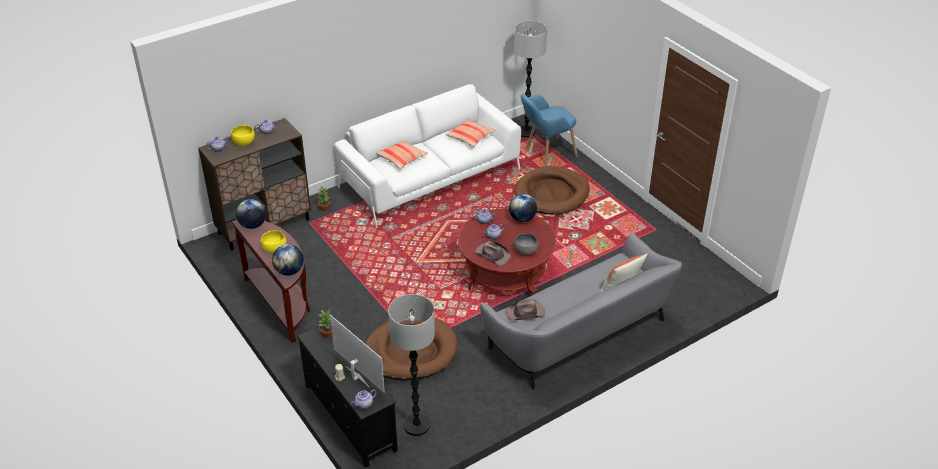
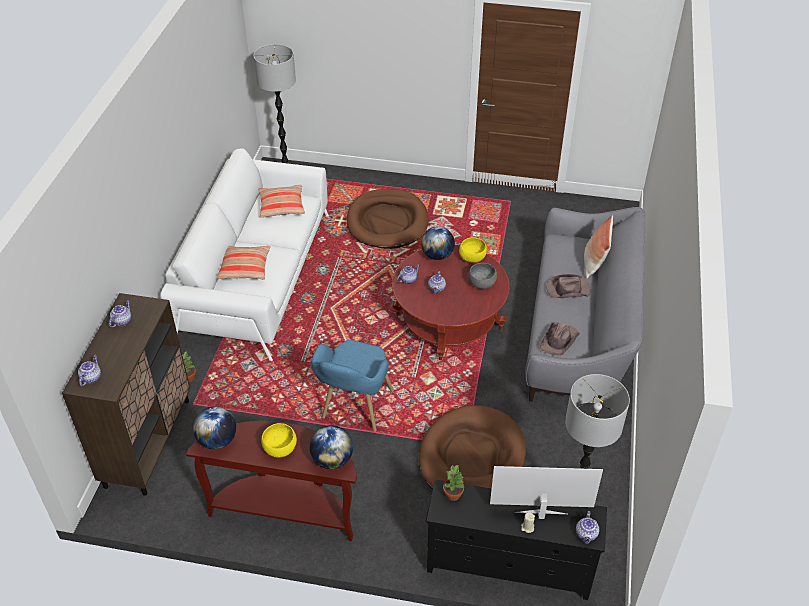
camera: 45 degrees left, 5 degrees up
yellow bowl [231,125,255,146] -> yellow bowl moved to [459,238,487,263]
brown hat [475,241,511,266] -> brown hat moved to [547,274,591,298]
blue armchair [521,94,578,167] -> blue armchair moved to [311,340,394,432]

